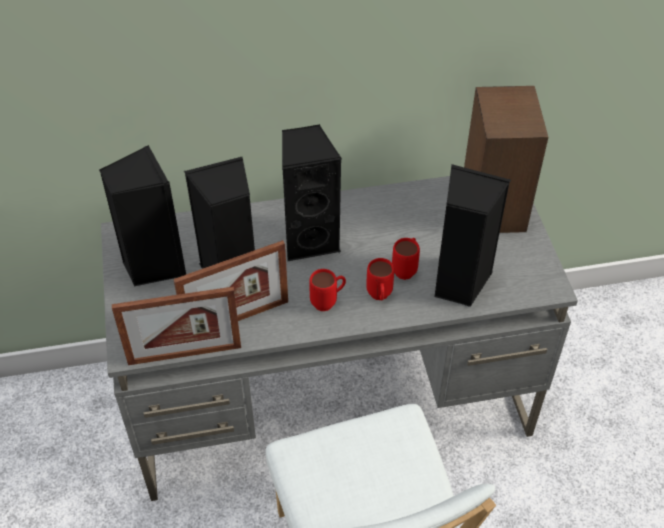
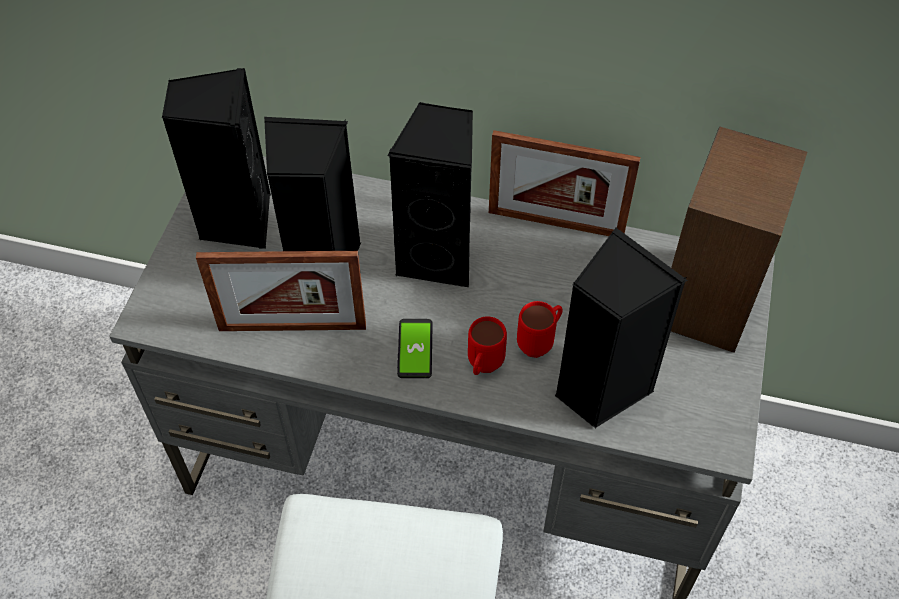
camera: 25 degrees right, 5 degrees up
picture frame [112,287,241,365] -> picture frame moved to [489,130,641,236]
red mug [309,269,346,311] -> phone [397,319,433,378]

